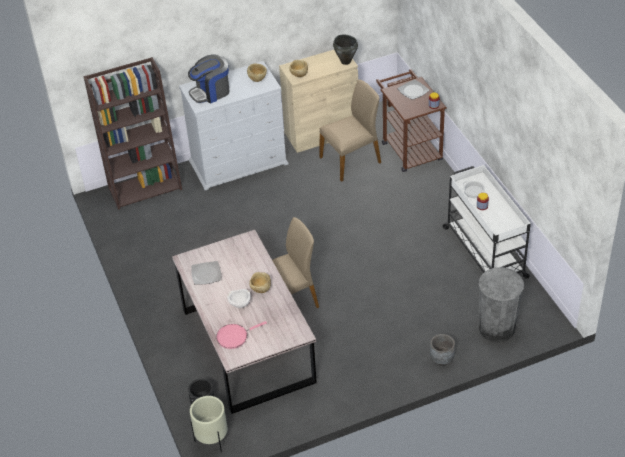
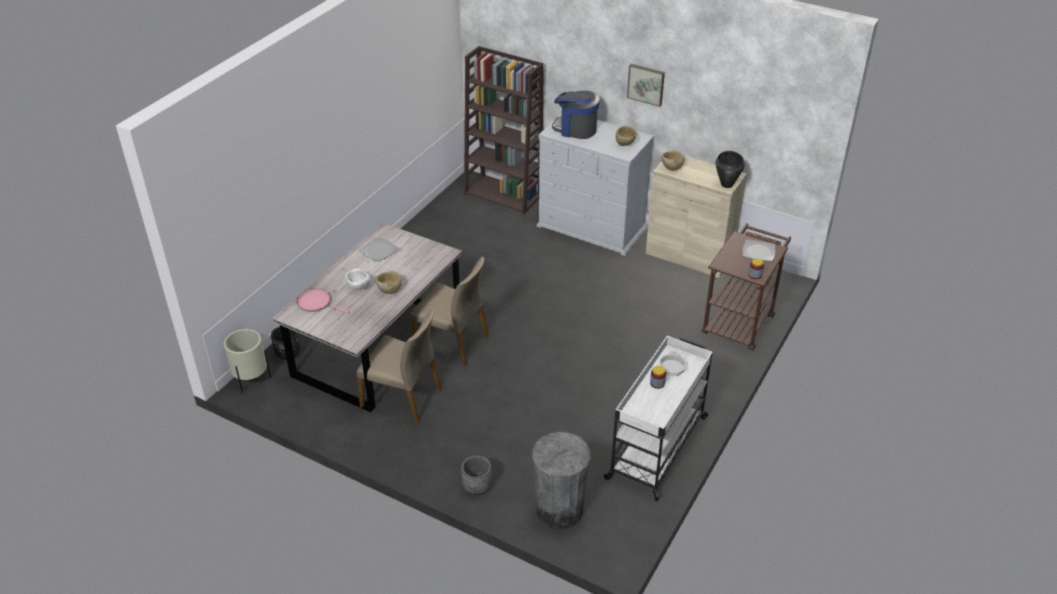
camera: 50 degrees right, 5 degrees down
beige chair [319,80,381,182] -> beige chair moved to [357,309,442,424]
none -> picture [627,64,665,107]

